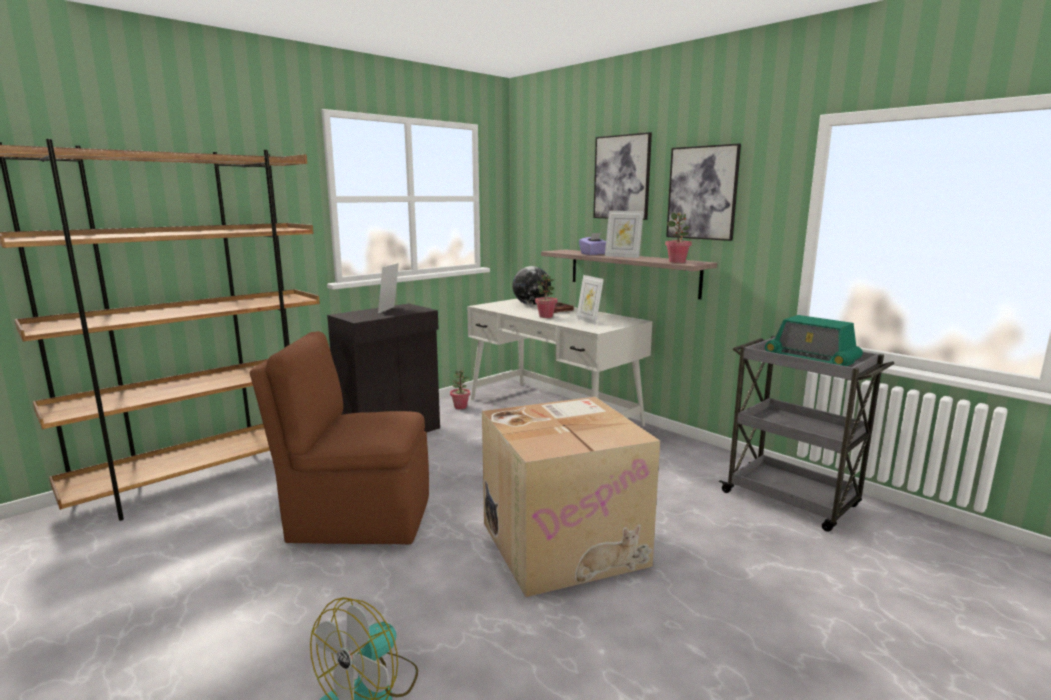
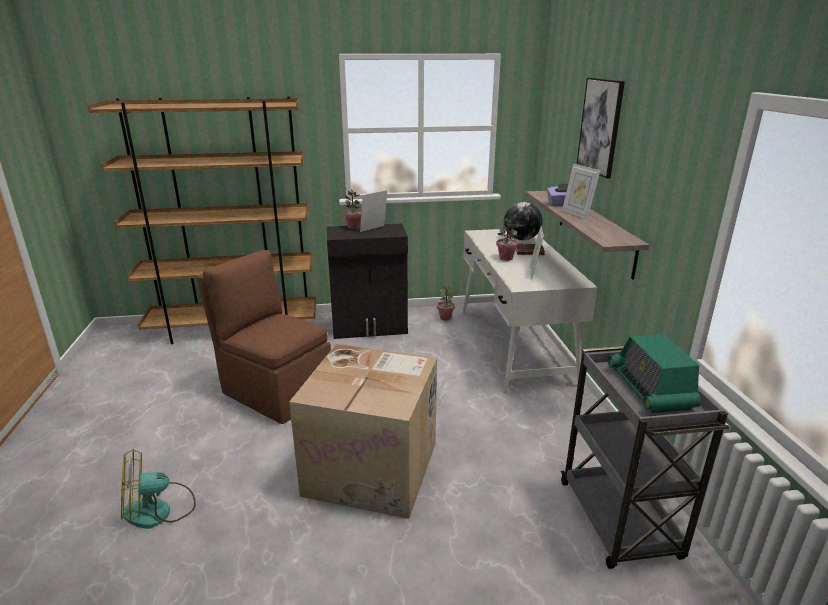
camera: 35 degrees right, 10 degrees up
potted plant [665,212,692,263] -> potted plant moved to [344,189,361,229]
picture [666,144,741,241] -> none

